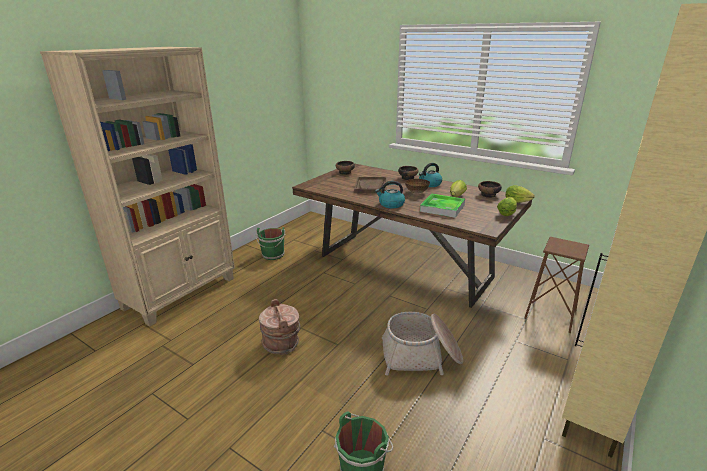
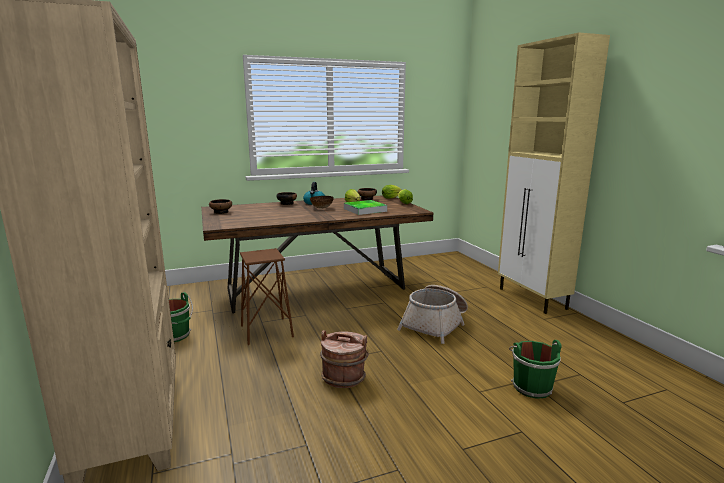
camera: 55 degrees left, 10 degrees down
brown tray [354,177,387,194] -> none
kettle [375,181,405,208] -> none
brown stool [524,237,589,333] -> brown stool moved to [240,248,294,345]

